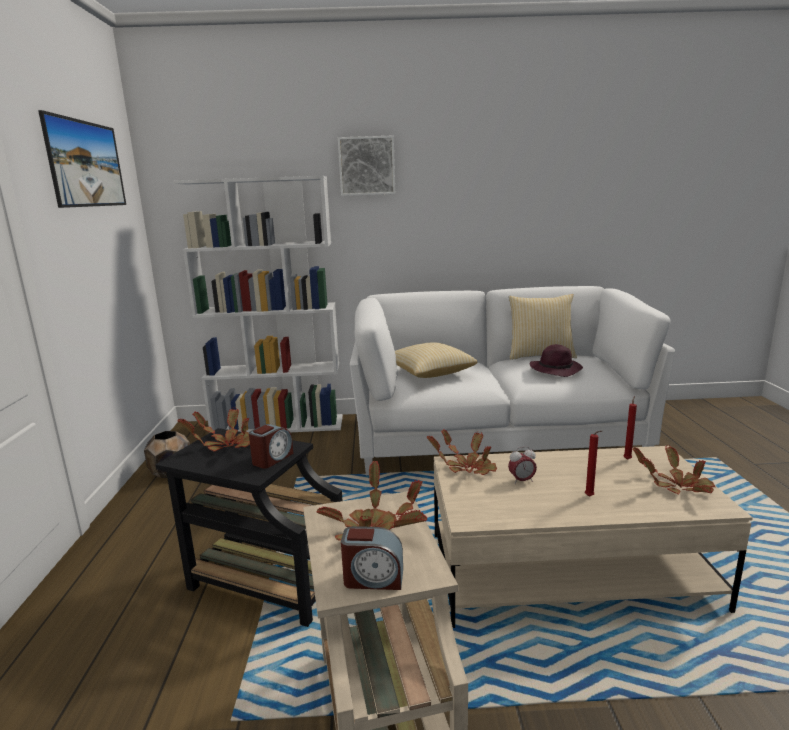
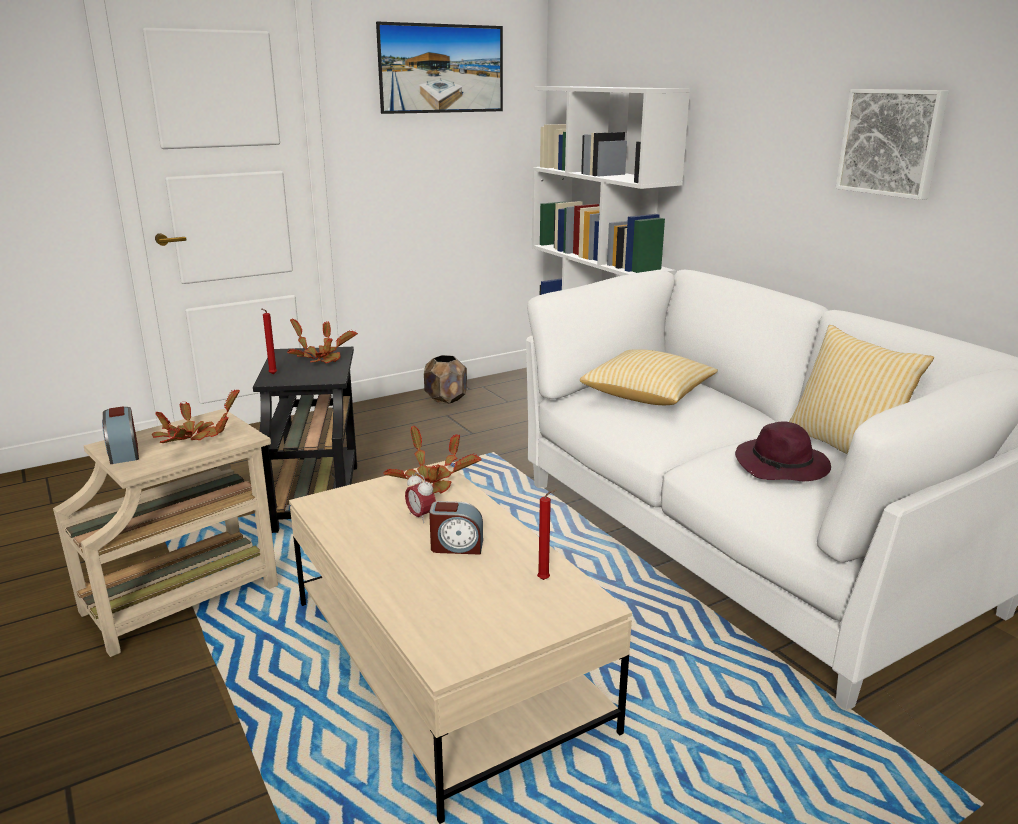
camera: 60 degrees right, 5 degrees up
alarm clock [249,424,293,469] -> alarm clock moved to [429,501,483,555]
picture [338,136,395,196] -> picture moved to [835,89,949,200]
red candle [585,431,601,497] -> red candle moved to [262,309,277,374]
potted plant [633,446,715,495] -> none

